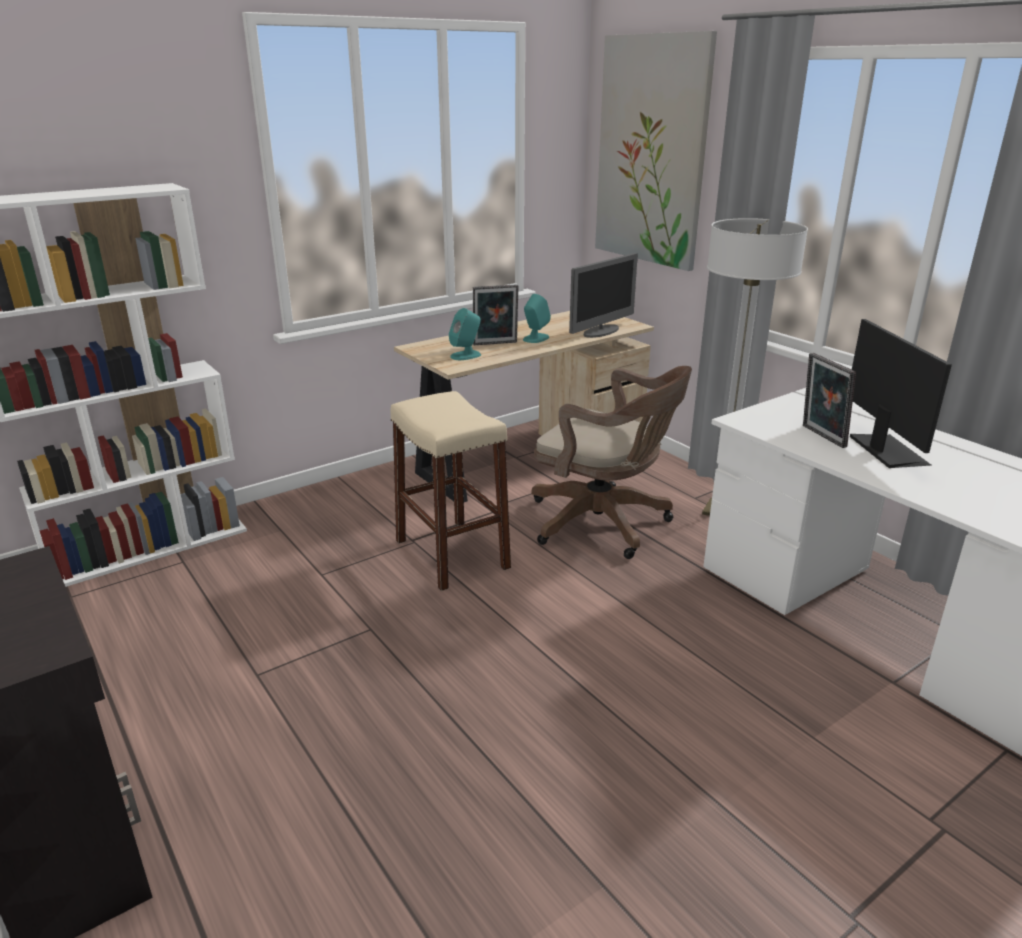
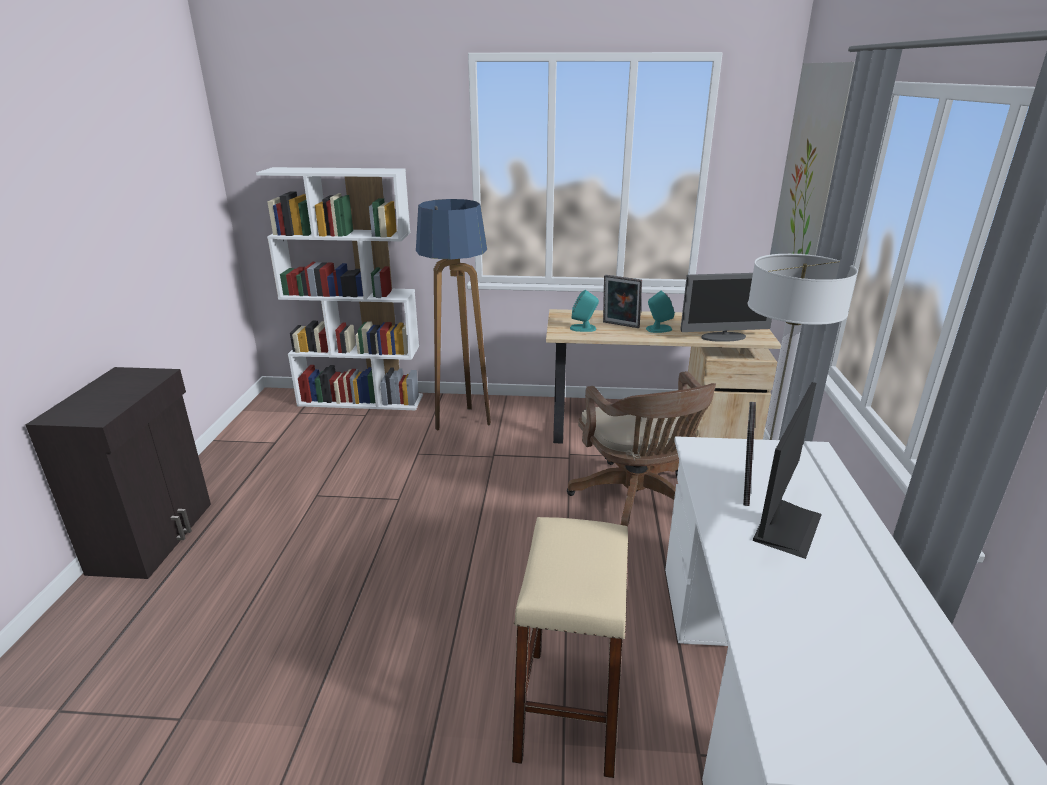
camera: 40 degrees right, 0 degrees up
beige stool [391,391,511,591] -> beige stool moved to [512,517,629,778]
none -> floor lamp [416,199,491,431]

